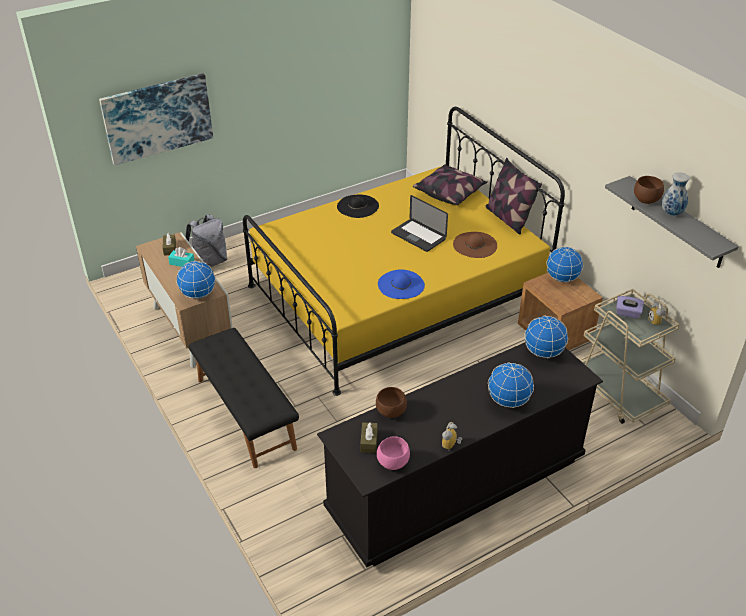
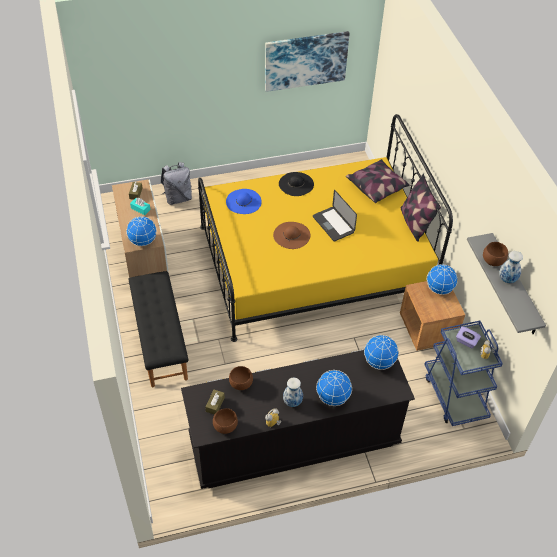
camera: 15 degrees right, 10 degrees up
picture [99,73,213,165] -> picture moved to [265,31,350,92]
pink bowl [377,436,410,470] -> brown bowl [213,408,238,434]
blue hat [378,269,425,299] -> blue hat moved to [226,189,262,214]
brown hat [453,232,497,258] -> brown hat moved to [273,222,310,249]
beige cart [579,289,680,424] -> blue cart [424,321,503,426]
none -> vase [283,378,303,407]

